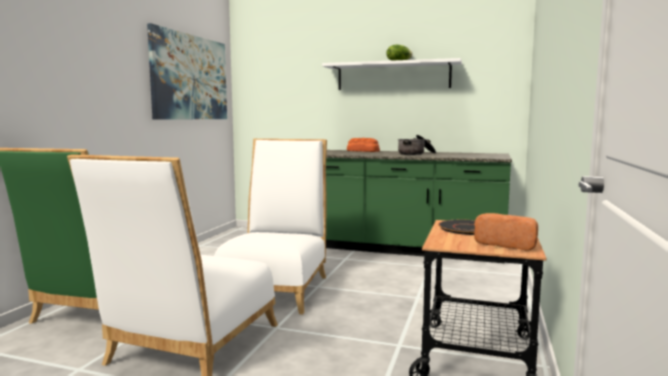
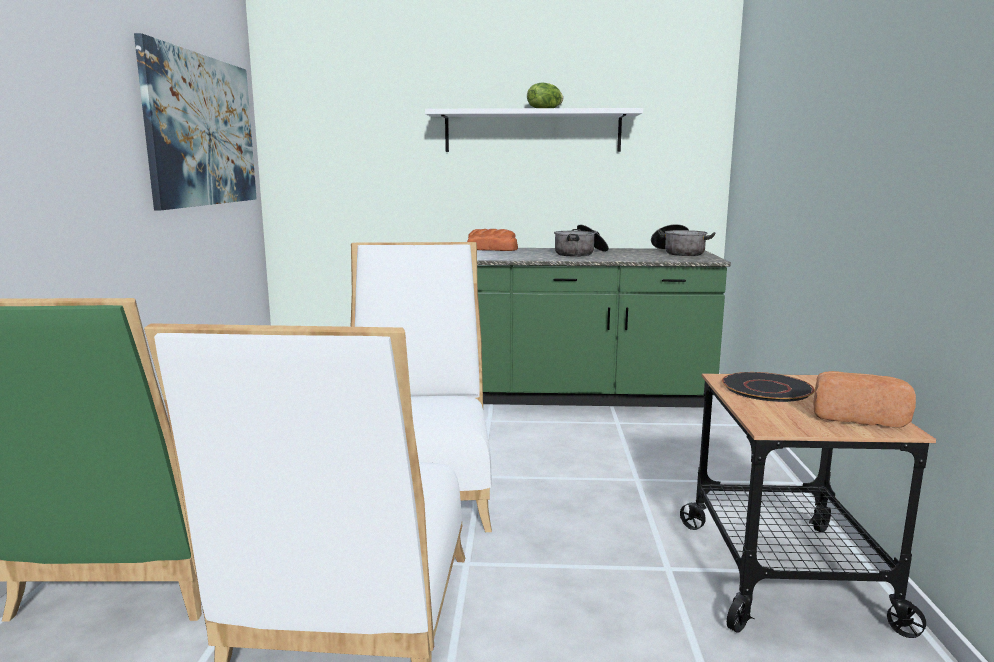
camera: 15 degrees left, 5 degrees up
none -> cooking pot [651,224,715,256]

